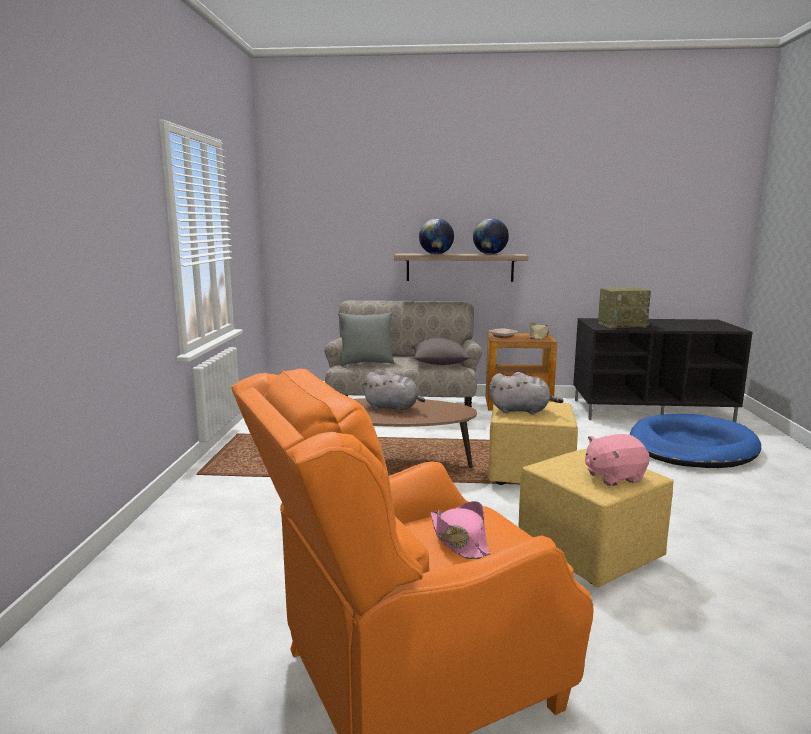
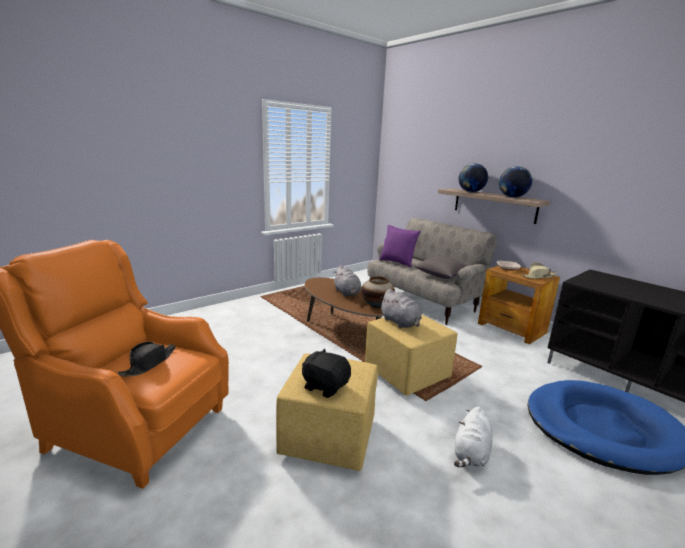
camera: 45 degrees right, 5 degrees up
grey pillow [338,313,395,366] -> purple pillow [379,225,421,268]
pink hat [430,501,491,559] -> black hat [117,341,176,377]
pink plush toy [585,434,650,486] -> black plush toy [302,348,351,398]
radio [598,287,651,328] -> none
none -> vase [361,276,395,308]
none -> white plush toy [454,407,493,467]

